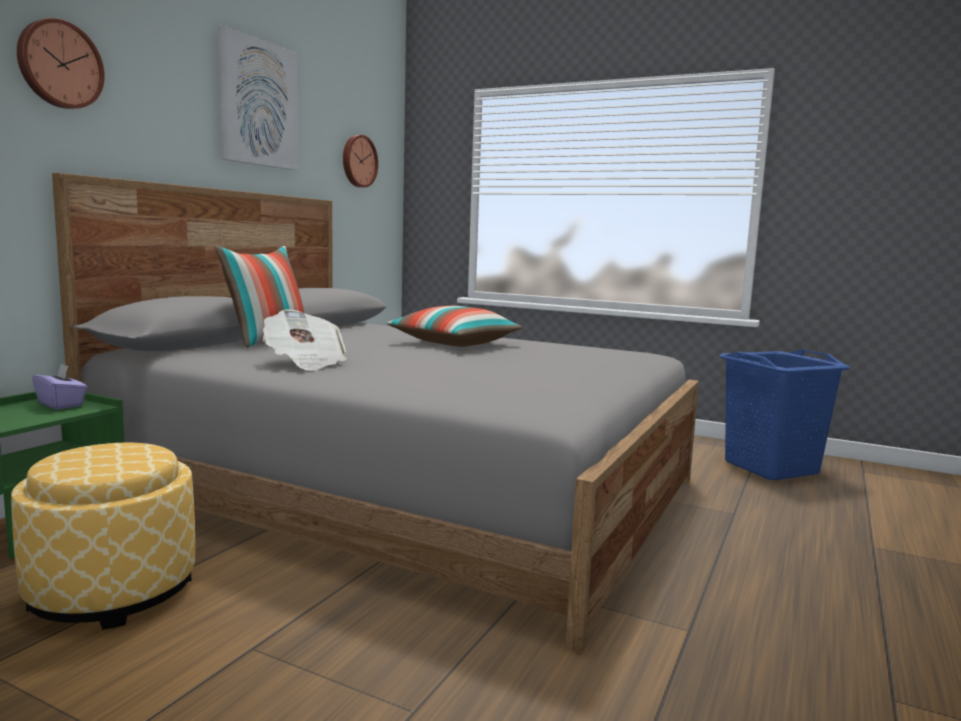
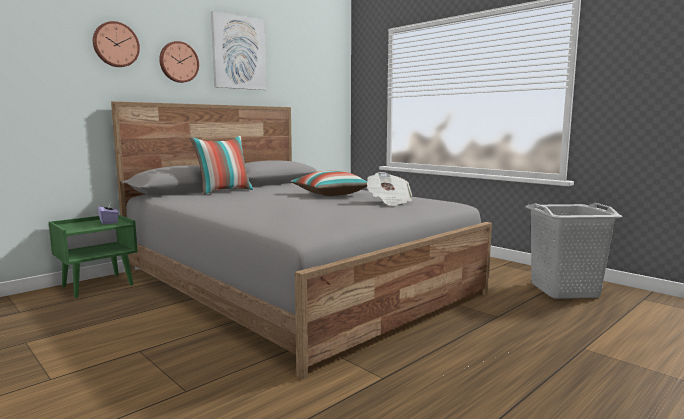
camera: 20 degrees right, 0 degrees up
ottoman [11,443,195,630] -> none
newspaper [262,309,347,370] -> newspaper moved to [366,172,412,206]
wall clock [343,135,378,187] -> wall clock moved to [159,41,199,83]
blue laundry basket [719,349,851,480] -> grey laundry basket [526,203,622,299]

